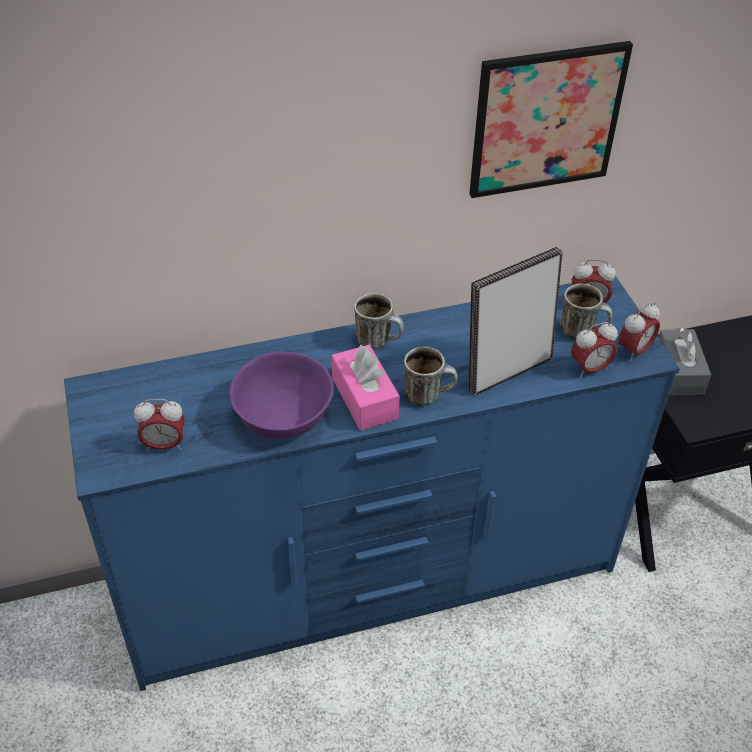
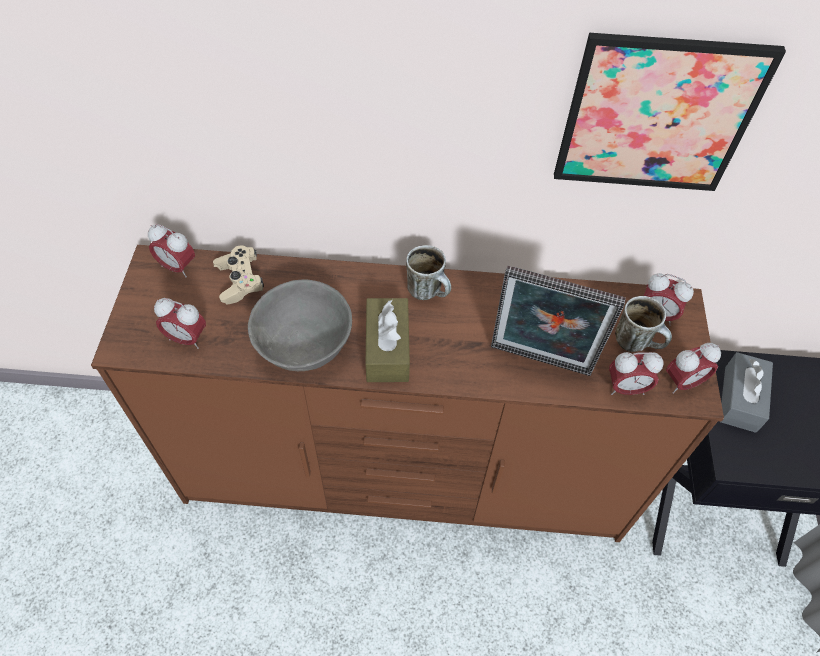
camera: 20 degrees right, 10 degrees up
blue dresser [64,276,680,691] -> brown dresser [91,245,724,542]
purple bowl [229,351,334,439] -> grey bowl [248,279,352,371]
pink tissue box [332,345,400,430] -> brown tissue box [366,298,410,382]
mug [404,346,458,406] -> none
picture frame [468,247,563,396] -> picture frame turned 150 degrees counterclockwise [491,266,626,376]
none -> alarm clock [148,224,195,277]
none -> beige game controller [213,246,264,305]

